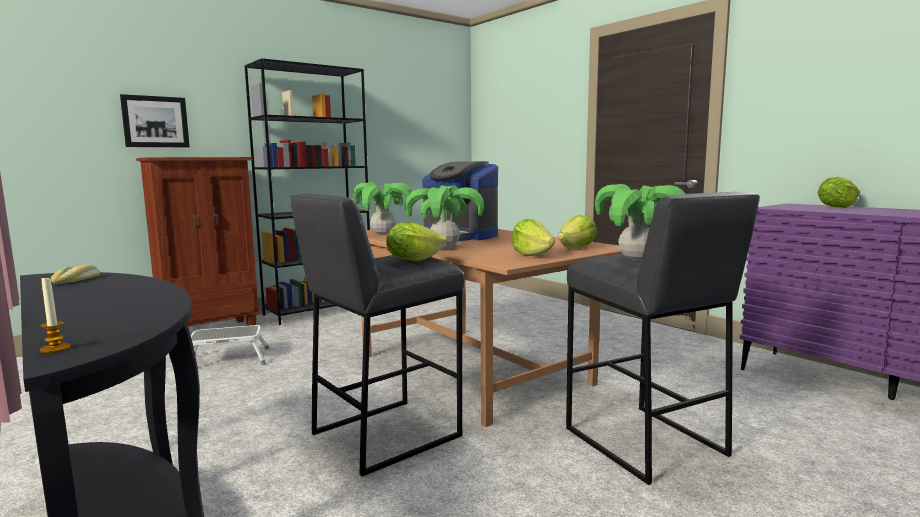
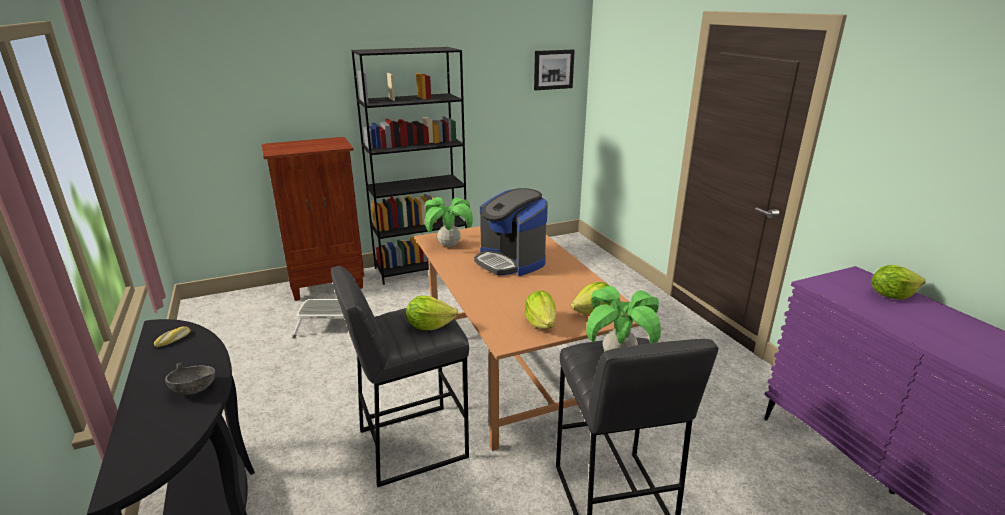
camera: 15 degrees right, 15 degrees up
candle [40,276,71,353] -> none
picture [120,94,190,147] -> picture moved to [534,50,575,90]
potted plant [405,185,484,249] -> none
none -> grey bowl [165,363,215,395]

